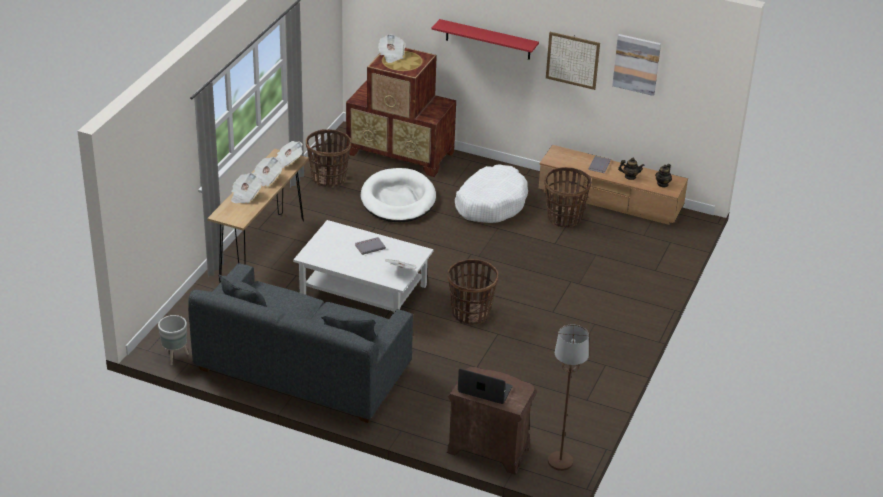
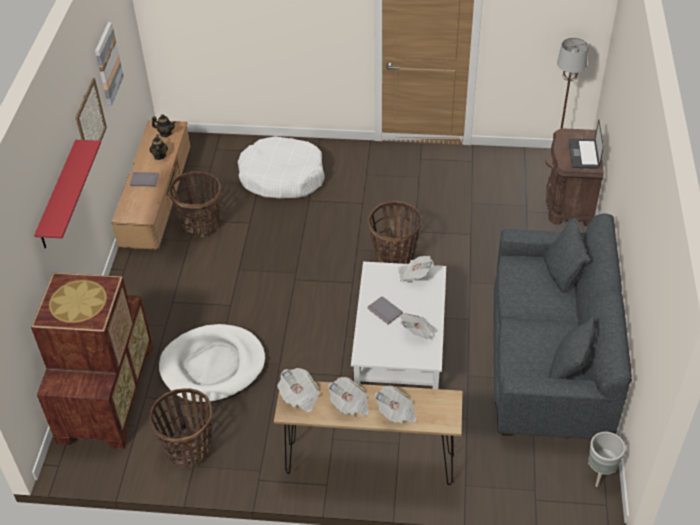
camera: 105 degrees left, 10 degrees up
newspaper [378,34,405,63] -> newspaper moved to [400,313,438,339]
white dog bed [455,164,528,223] -> white dog bed moved to [238,136,324,198]

